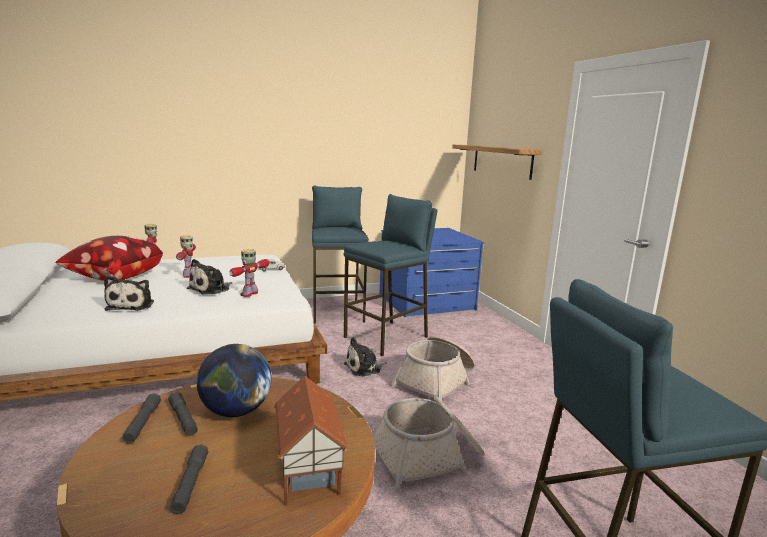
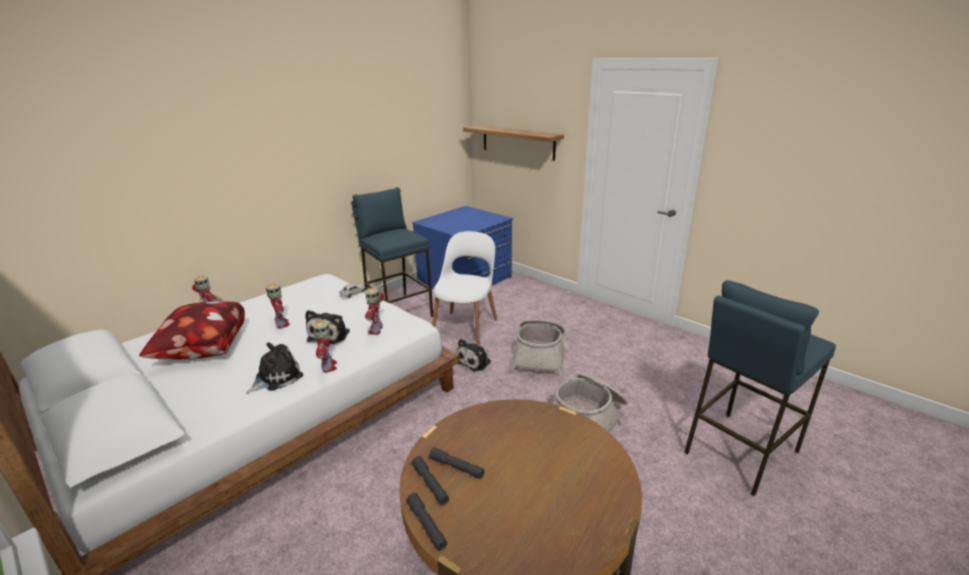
camera: 25 degrees left, 10 degrees up
plush toy [104,276,154,311] -> plush toy turned 105 degrees counterclockwise [246,342,303,394]
grey flashlight [170,444,208,514] -> grey flashlight moved to [406,492,447,551]
globe [197,344,272,417] -> none
toy house [274,376,349,505] -> none
blue stool [344,194,437,356] -> white chair [432,231,497,345]
none -> toy robot [312,321,337,372]

